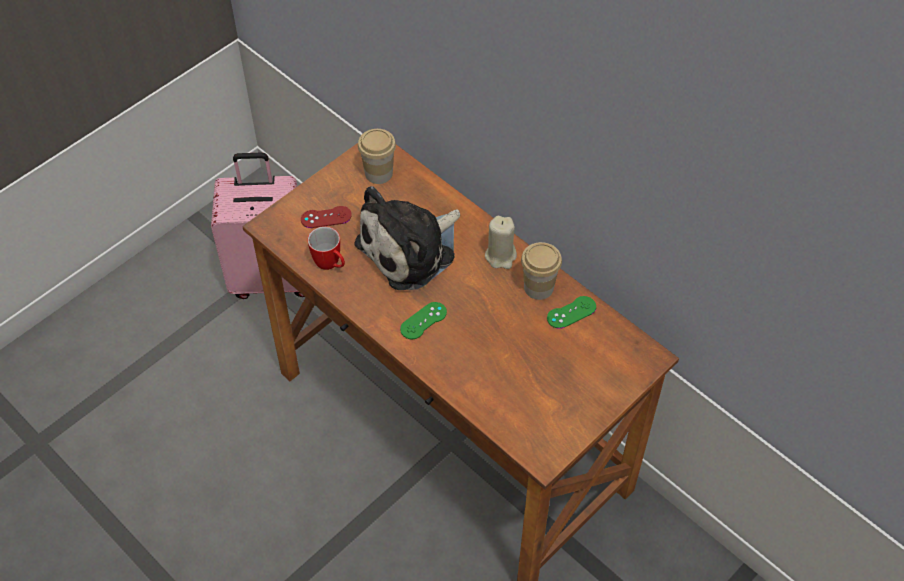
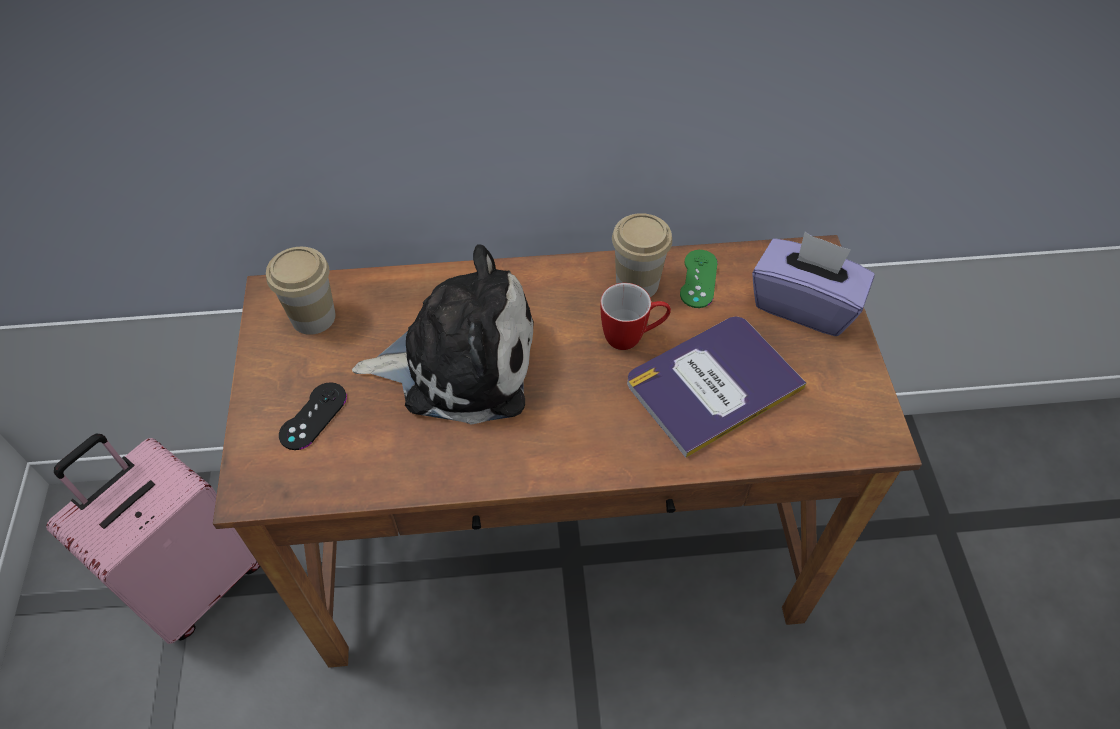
camera: 50 degrees left, 0 degrees up
red game controller [301,206,352,228] -> black game controller [279,382,347,450]
mug [308,226,345,270] -> mug moved to [600,283,671,350]
plush toy [354,186,460,290] -> plush toy turned 90 degrees counterclockwise [352,244,533,424]
green game controller [400,302,447,339] -> none
beige candle [485,216,517,269] -> none
none -> book [627,317,807,458]
none -> purple tissue box [752,232,875,336]

